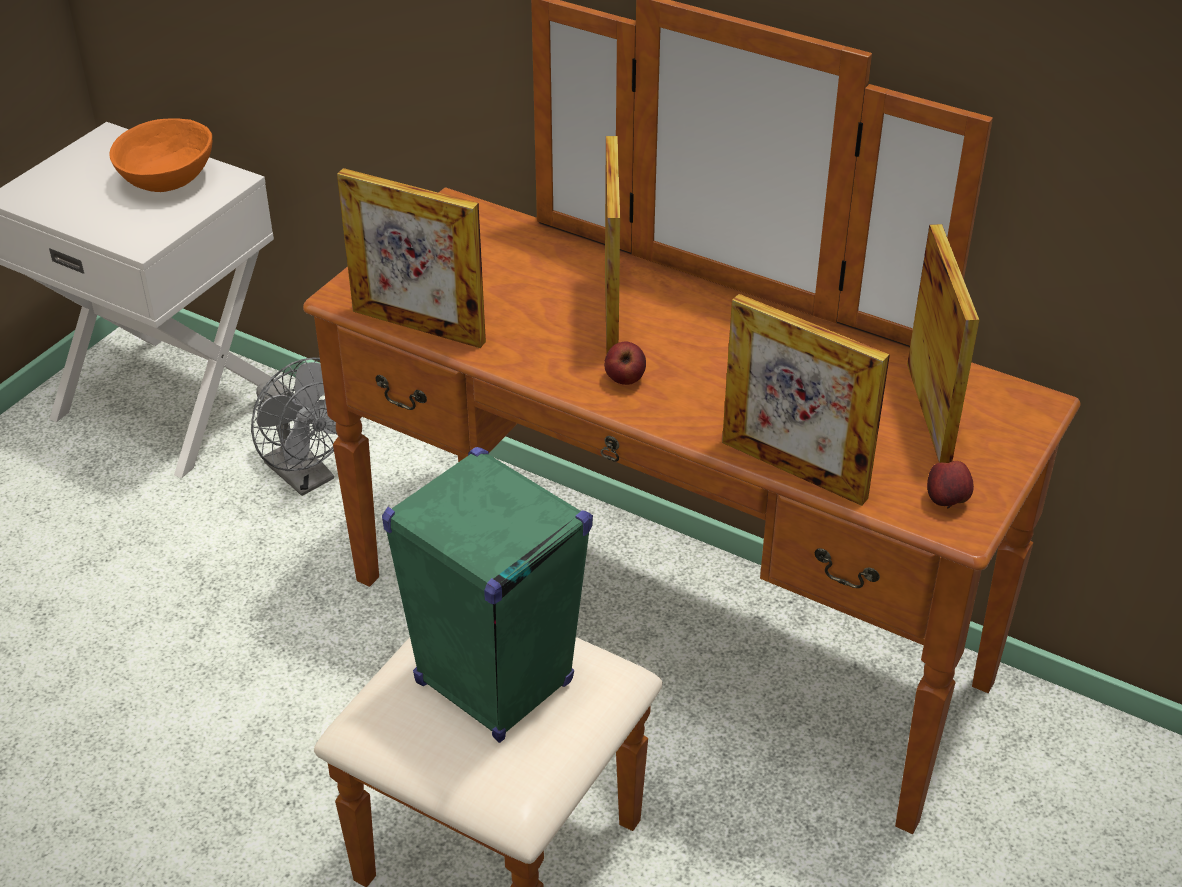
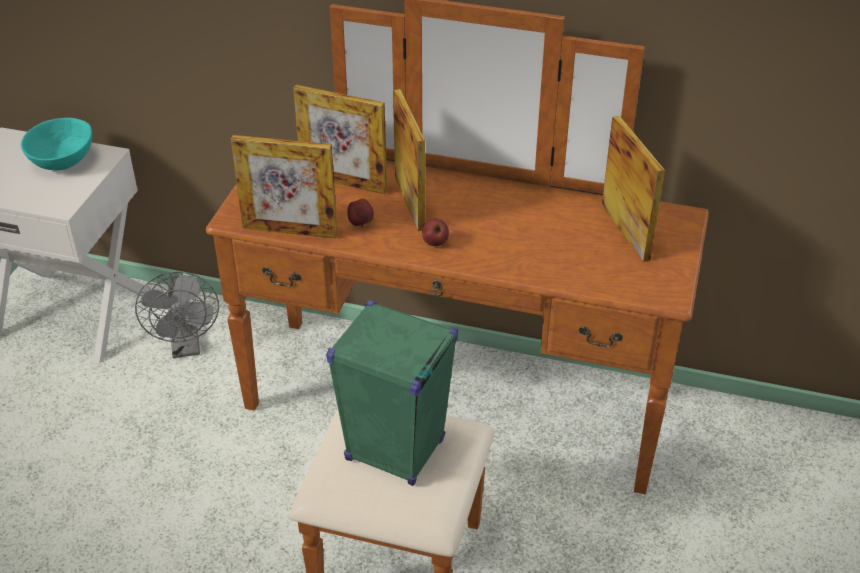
camera: 15 degrees left, 0 degrees up
orange bowl [110,118,212,192] -> turquoise bowl [21,118,92,170]
grey fan [251,358,337,496] -> grey fan turned 45 degrees clockwise [135,272,219,358]
picture frame [722,294,890,506] -> picture frame moved to [293,85,387,194]
apple [927,461,974,509] -> apple moved to [347,199,374,227]

